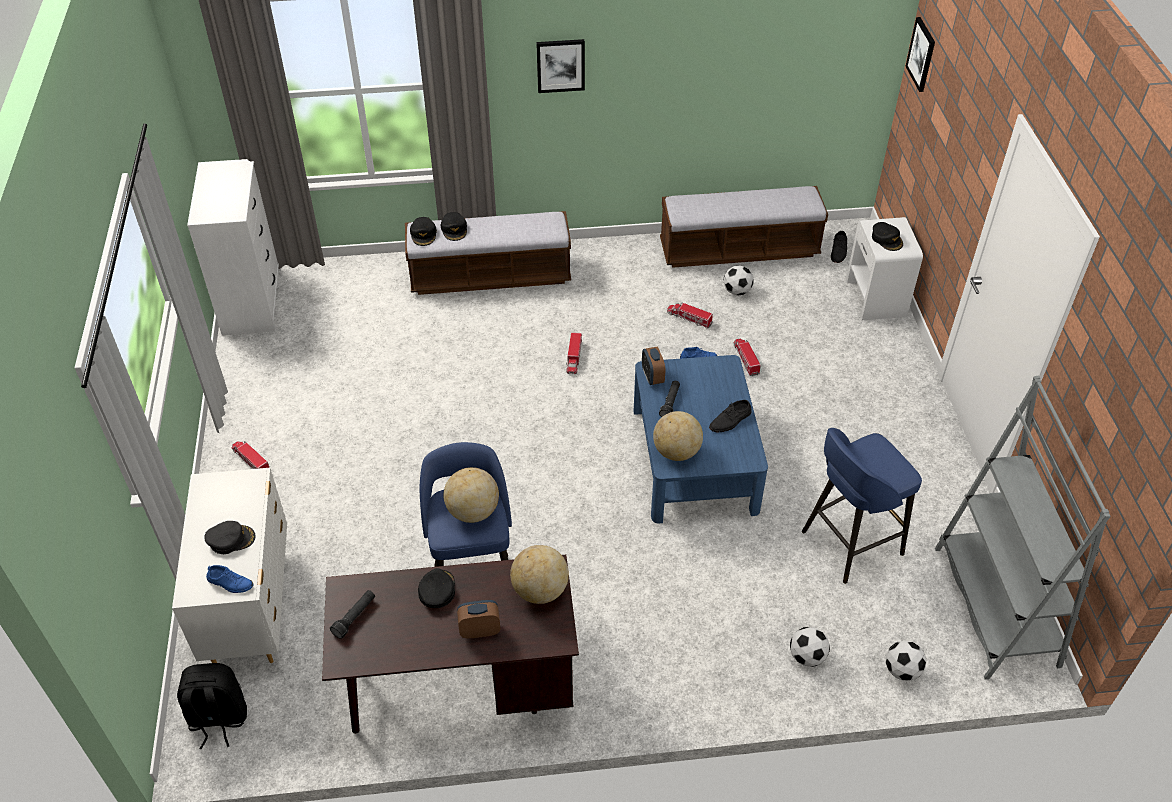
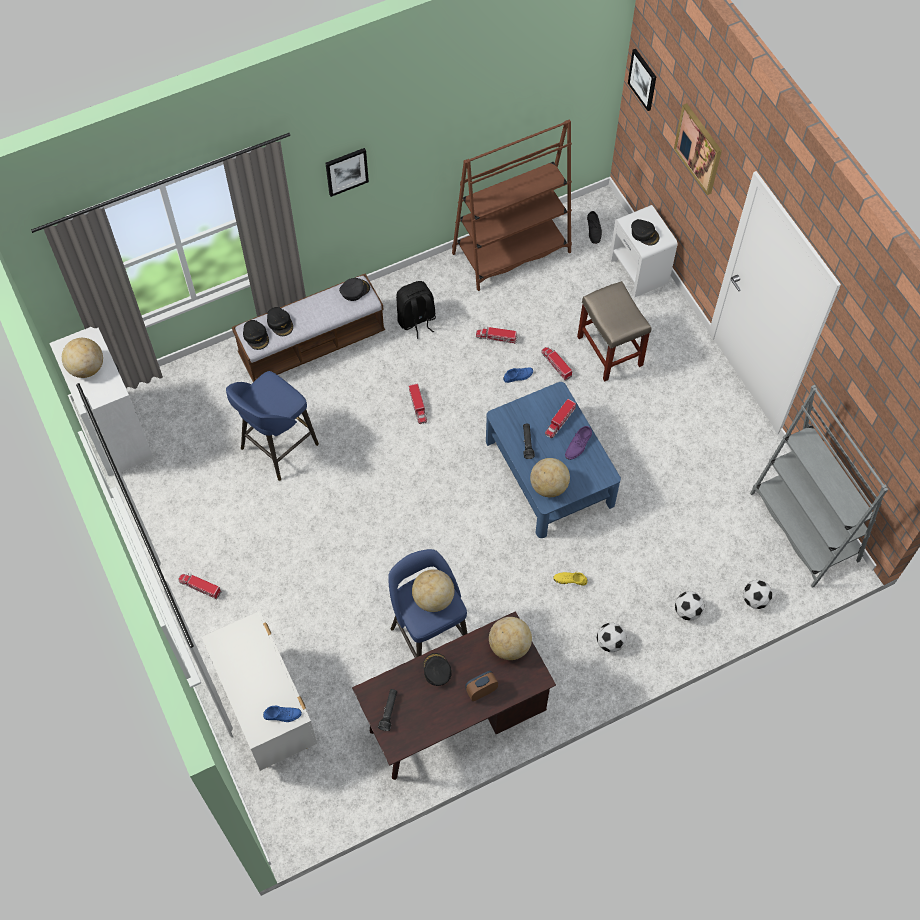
camera: 20 degrees left, 15 degrees up
black backpack [177,663,247,749] -> black backpack moved to [396,281,436,339]
black cap [205,521,256,554] -> black cap moved to [339,278,370,301]
alarm clock [642,347,665,385] -> none
bench [660,186,828,268] -> brown bookcase [452,120,572,291]
black shoe [709,400,752,432] -> purple shoe [565,426,592,460]
football [723,265,754,296] -> football moved to [597,623,626,652]
blue stool [802,428,922,584] -> blue stool moved to [226,371,319,481]
none -> globe [62,338,103,378]
none -> toy truck [545,399,576,438]
none -> yellow shoe [553,572,587,585]
none -> beige stool [577,281,651,382]
none -> picture [674,103,722,195]

